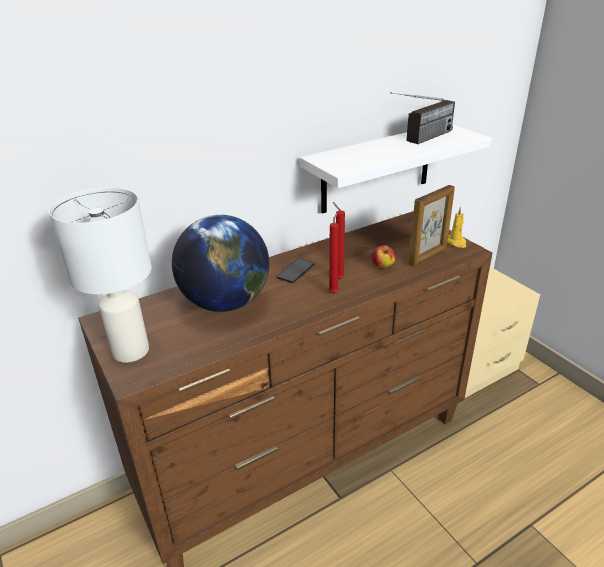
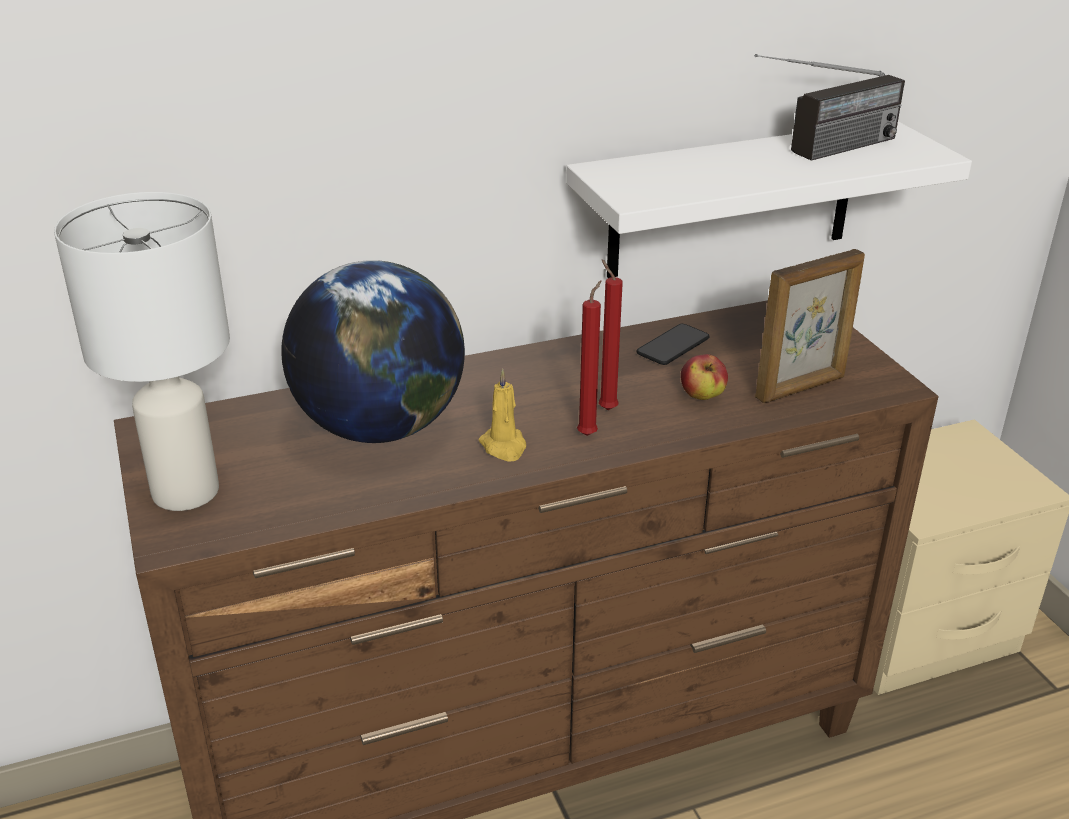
camera: 10 degrees right, 0 degrees up
phone [277,258,314,283] -> phone moved to [636,324,710,365]
yellow candle [447,207,466,248] -> yellow candle moved to [479,369,526,462]

